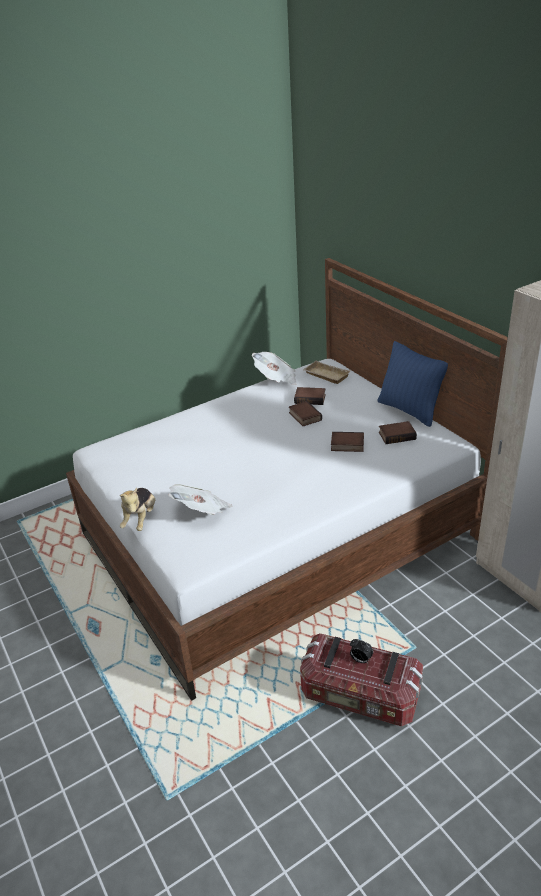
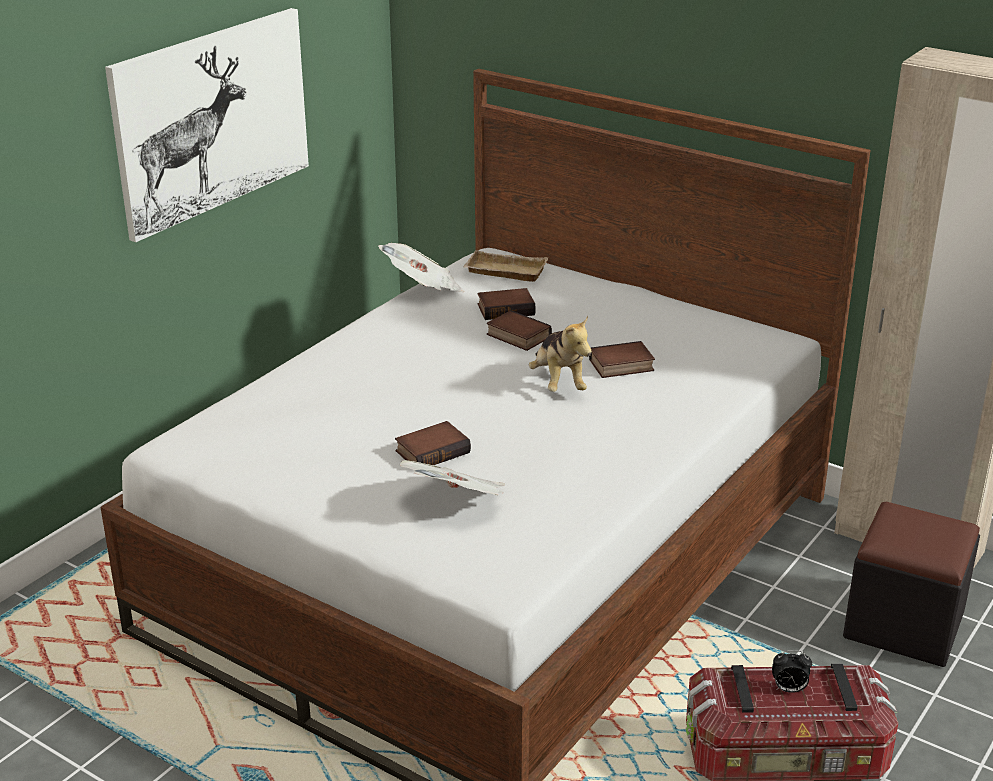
camera: 25 degrees left, 5 degrees down
plush toy [119,488,155,531] -> plush toy moved to [529,316,592,392]
blue pillow [377,341,448,427] -> none
book [379,421,417,444] -> book moved to [395,421,471,465]
none -> picture [105,8,309,242]
none -> black ottoman [843,502,980,667]

